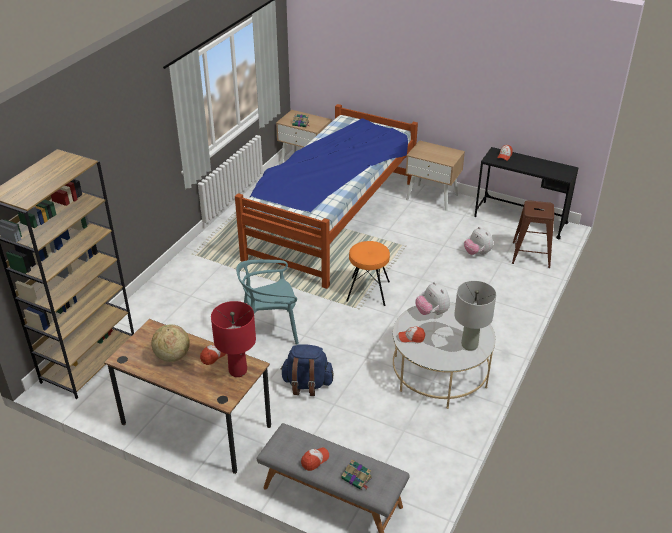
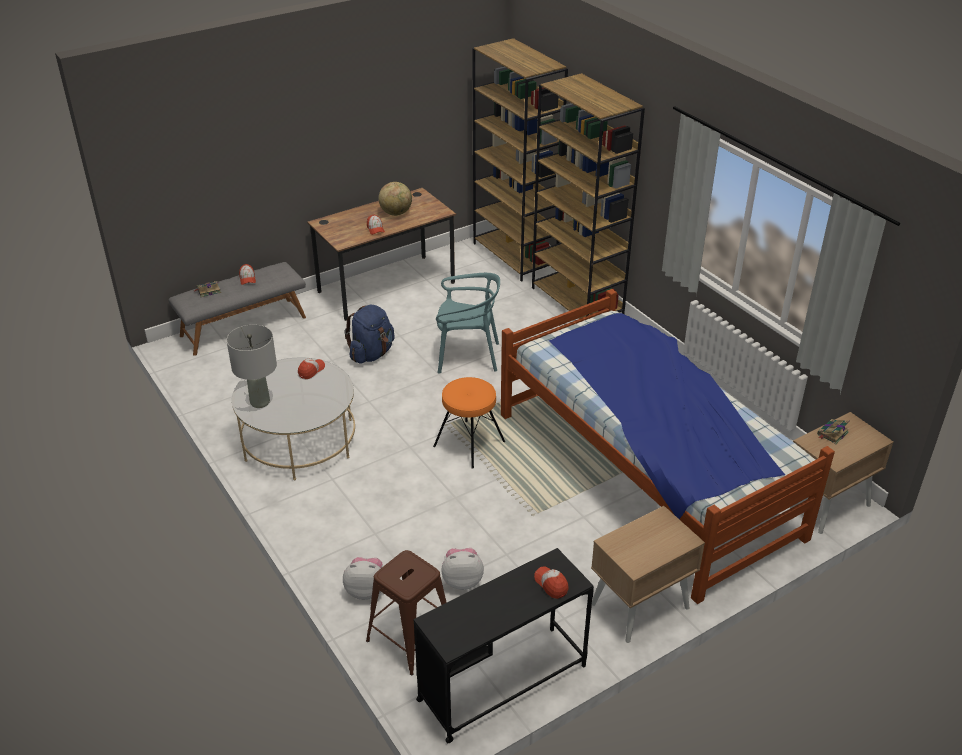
camera: 120 degrees right, 0 degrees up
red table lamp [211,301,256,377] -> none
turquoise chair [236,260,299,344] -> turquoise chair turned 75 degrees clockwise [436,273,500,374]
plush toy [415,282,450,315] -> plush toy moved to [343,557,383,600]
none -> brown bookcase [532,73,645,319]

